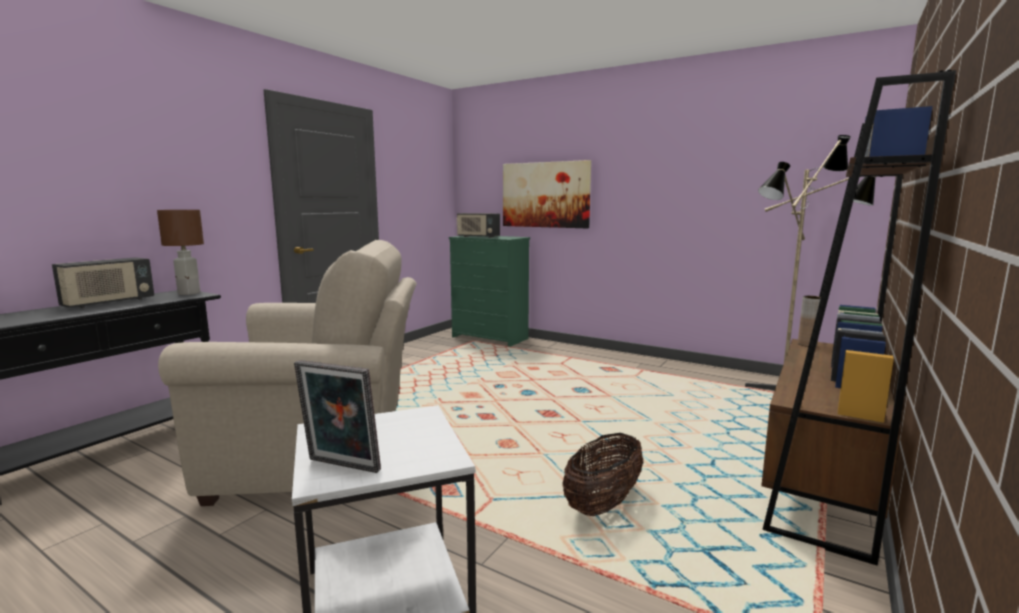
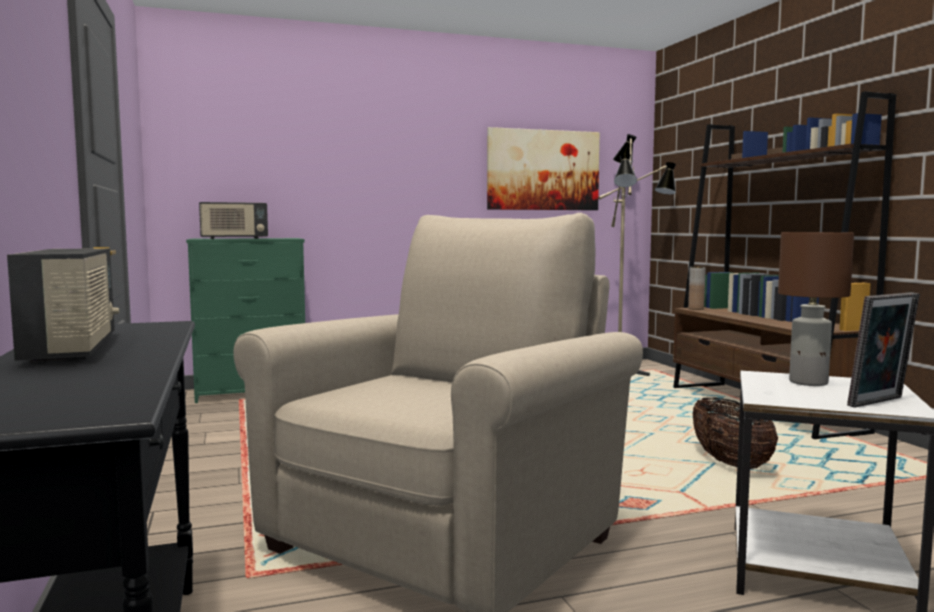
camera: 50 degrees left, 5 degrees down
brown table lamp [157,210,204,295] -> brown table lamp moved to [778,232,854,386]
picture [503,160,591,228] -> picture moved to [487,127,600,210]

